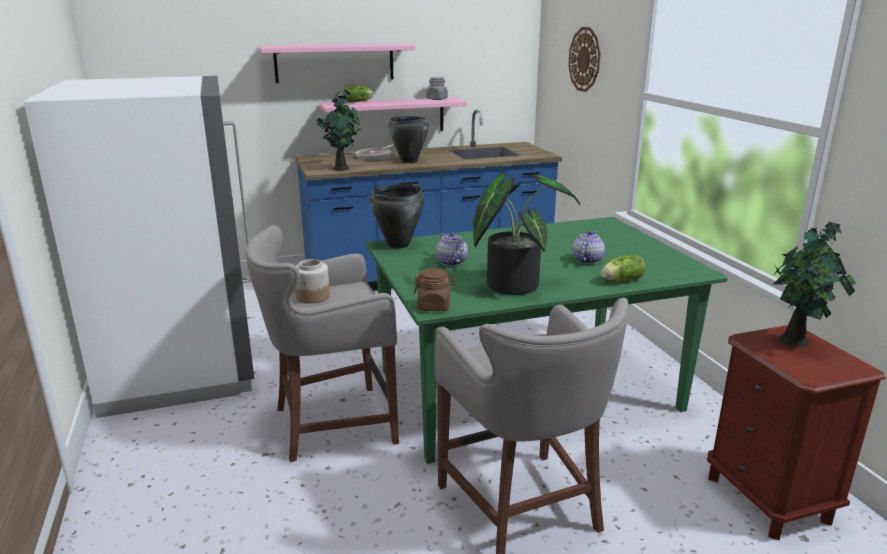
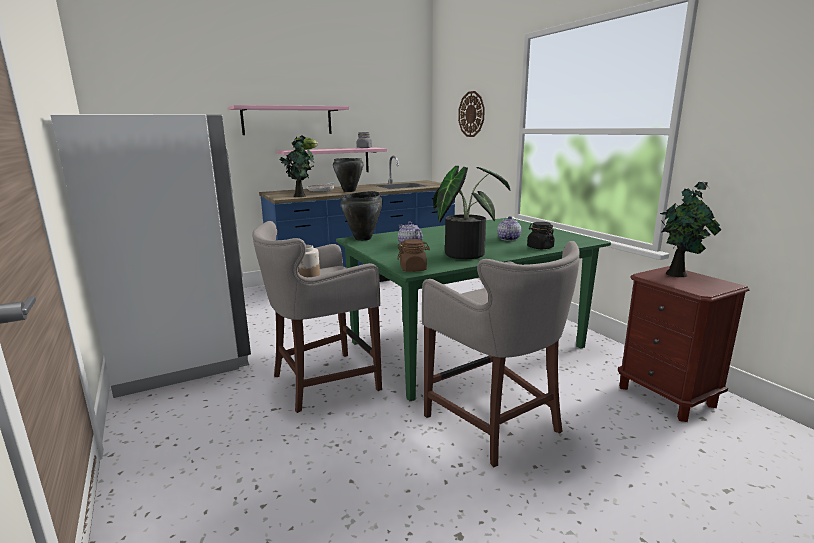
camera: 10 degrees left, 5 degrees down
lettuce [601,254,645,281] -> black jar [527,222,555,249]

